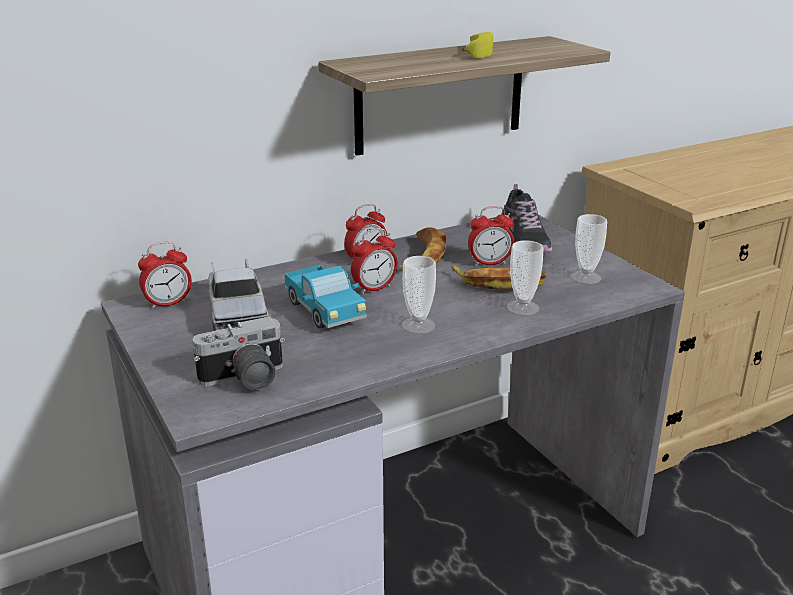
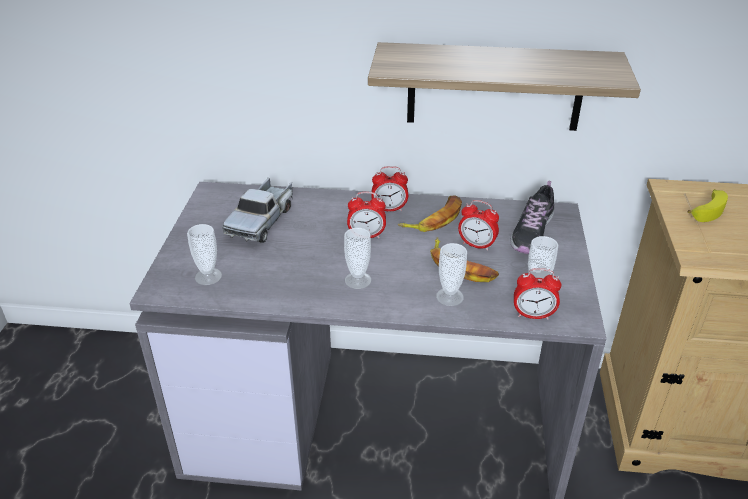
camera: 35 degrees right, 10 degrees up
alarm clock [138,242,192,309] -> alarm clock moved to [514,268,561,319]
camera [193,316,285,390] -> cup [187,224,222,285]
toy truck [285,265,367,329] -> none
banana [462,32,493,58] -> banana moved to [688,189,728,222]

